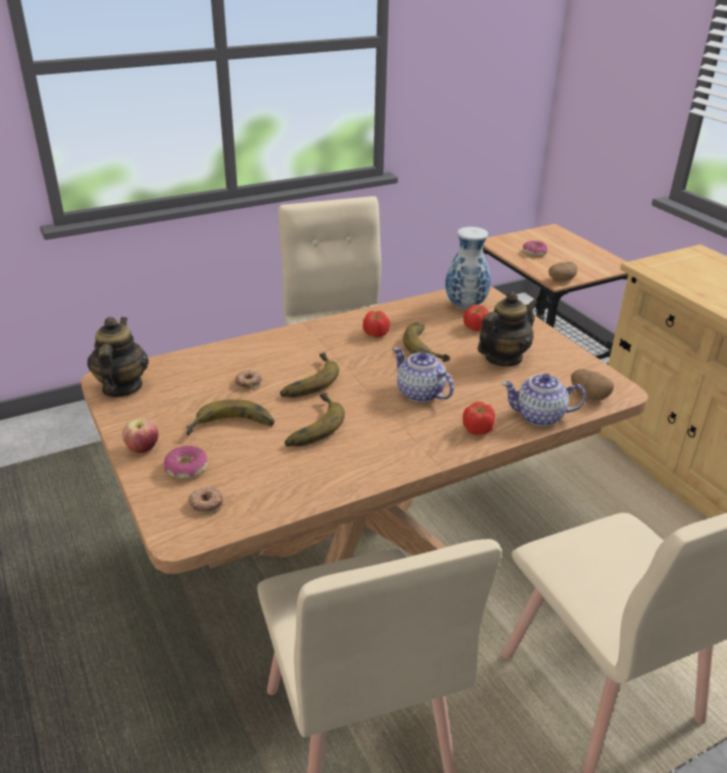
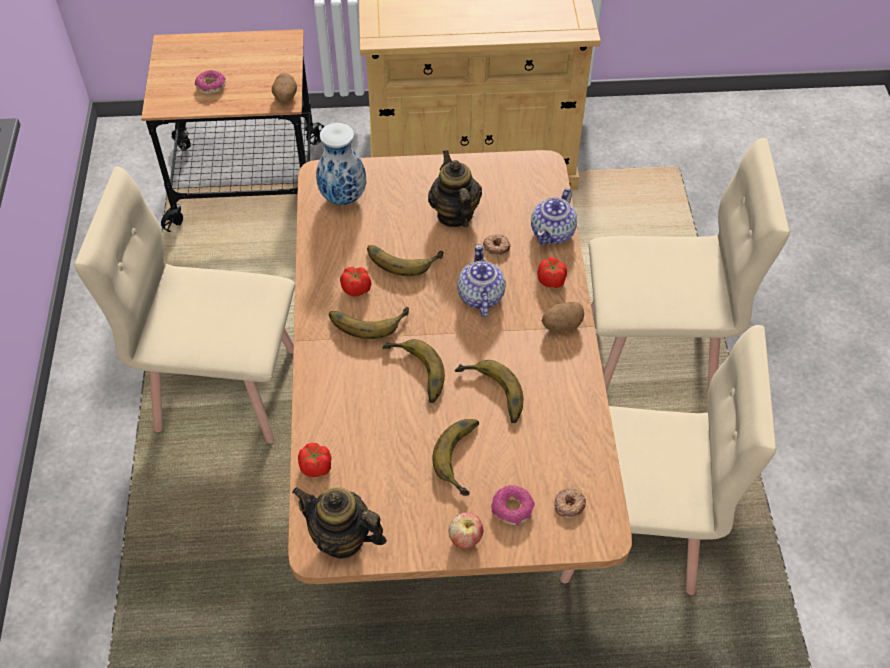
camera: 65 degrees left, 20 degrees up
donut [235,370,262,390] -> donut moved to [483,234,511,256]
teapot [393,347,454,402] -> teapot turned 105 degrees clockwise [457,244,506,317]
tomato [463,305,489,331] -> tomato moved to [298,443,331,477]
potato [571,369,614,400] -> potato moved to [542,302,584,332]
none -> banana [329,307,409,339]

